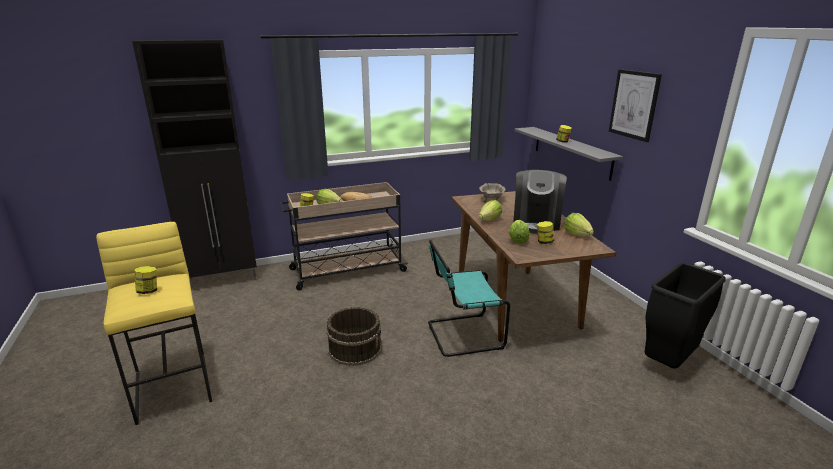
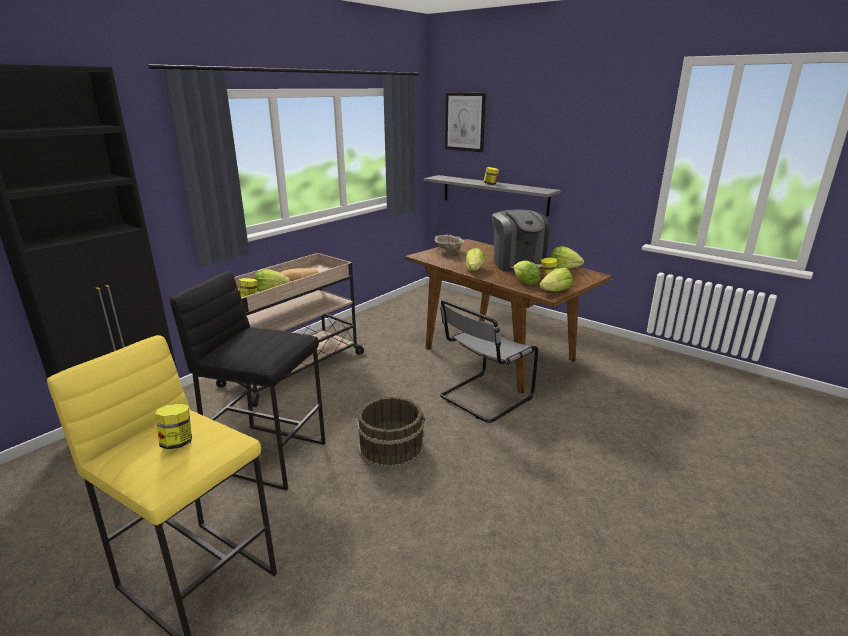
camera: 30 degrees left, 0 degrees up
turquoise chair [428,240,510,357] -> grey chair [440,300,538,423]
picture [609,69,662,142] -> picture moved to [445,93,486,152]
black trash can [645,263,726,369] -> none
none -> black stool [170,272,326,491]
none -> lettuce [540,268,573,291]

